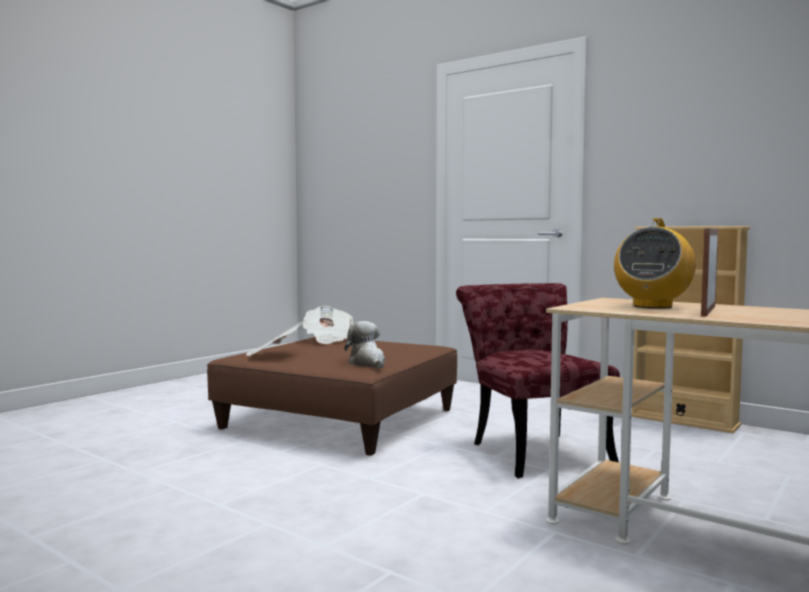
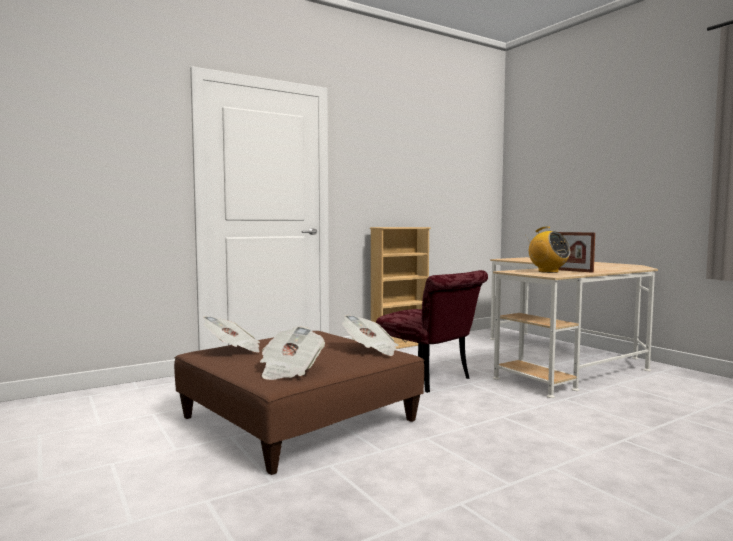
camera: 70 degrees left, 0 degrees up
plush toy [344,321,385,368] -> newspaper [342,315,398,356]
red chair [456,283,620,478] -> red chair turned 135 degrees counterclockwise [376,270,488,393]

